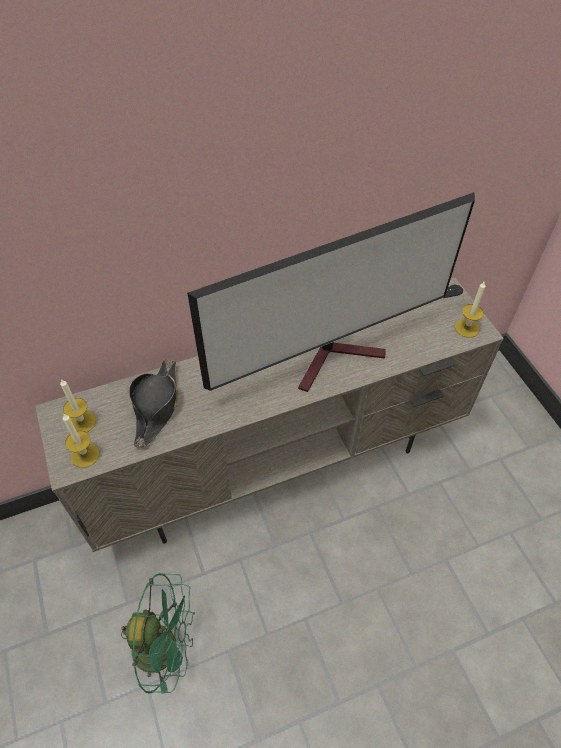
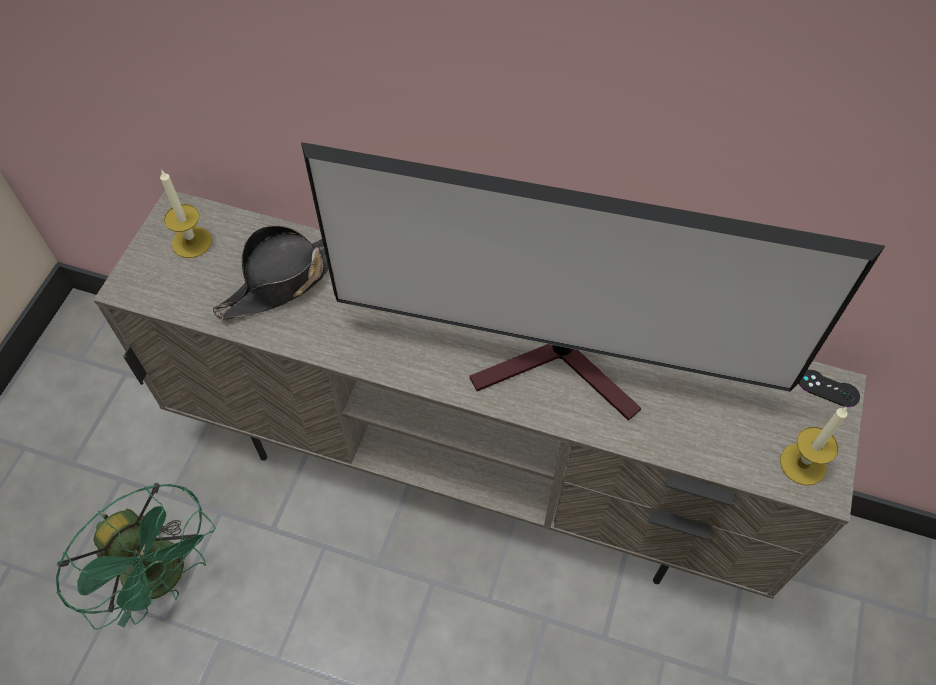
camera: 40 degrees right, 5 degrees up
candle [63,413,99,468] -> none

